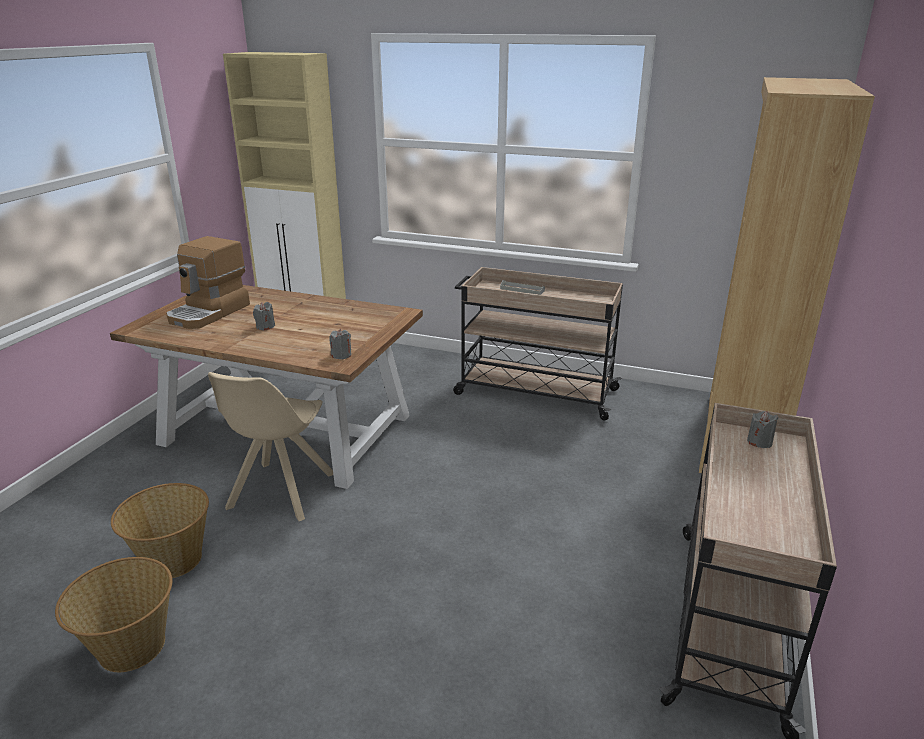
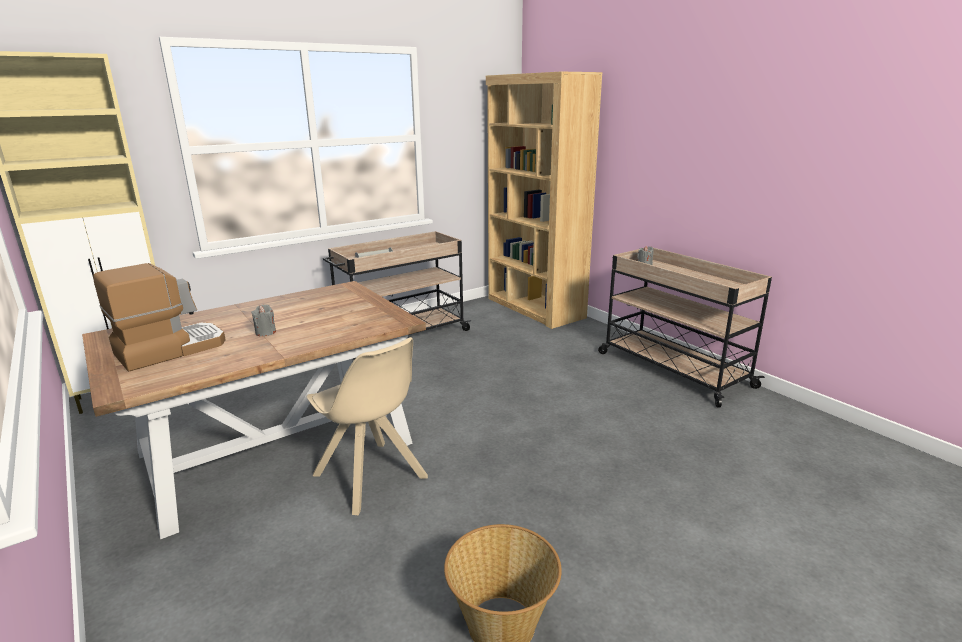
camera: 55 degrees left, 5 degrees down
basket [111,483,209,578] -> none
coffee machine [166,236,250,329] -> coffee machine turned 105 degrees counterclockwise [93,263,226,371]
grey candle [329,329,351,359] -> none

